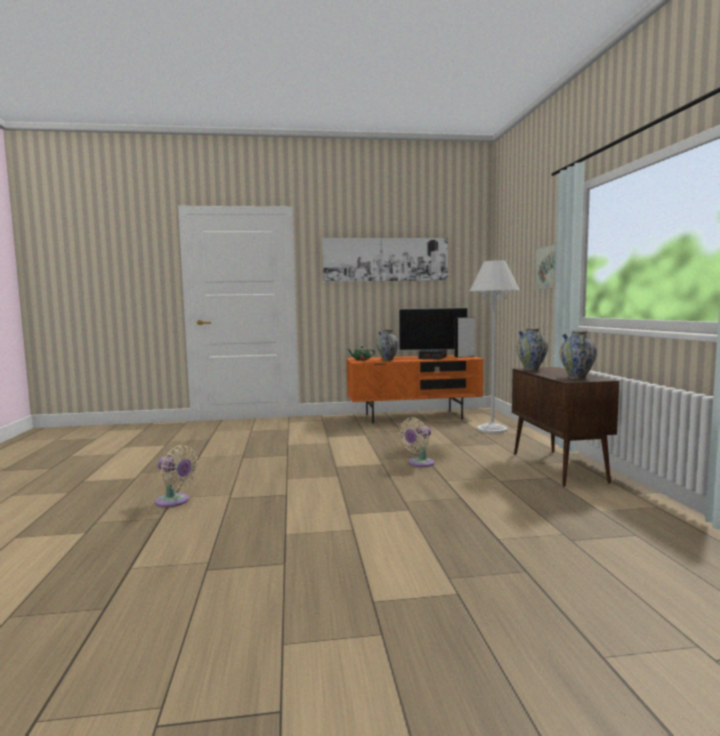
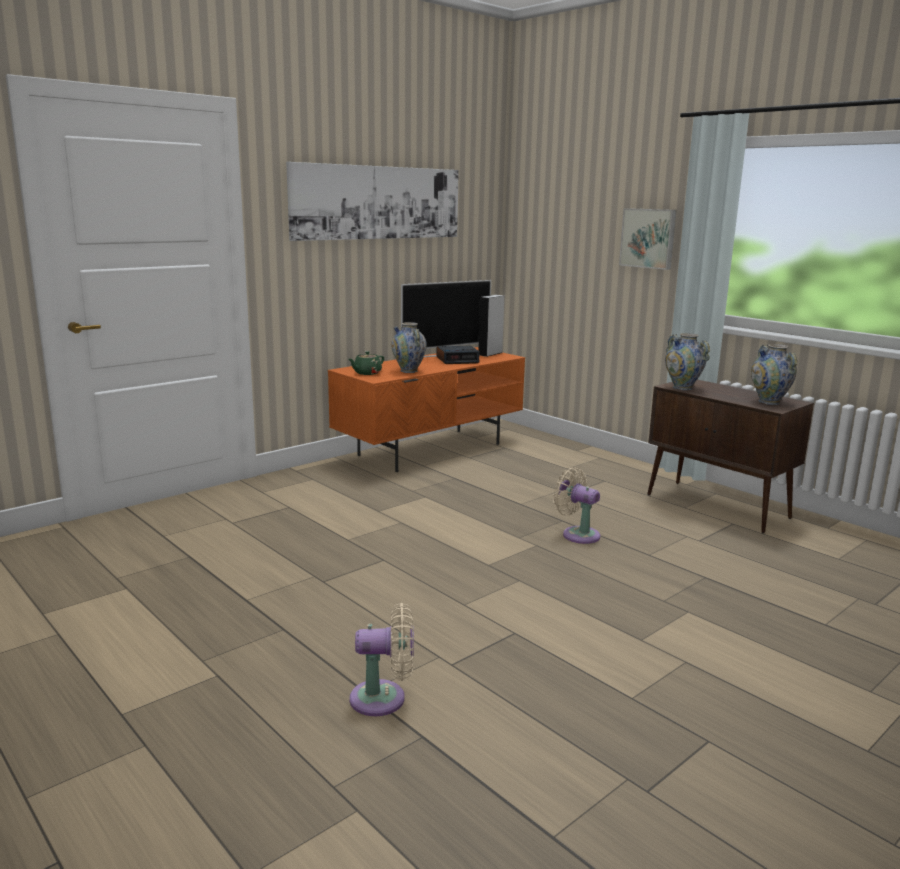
camera: 35 degrees left, 10 degrees up
beige fan [399,418,435,467] -> beige fan turned 120 degrees clockwise [553,467,600,544]
white floor lamp [469,260,520,433] -> none

